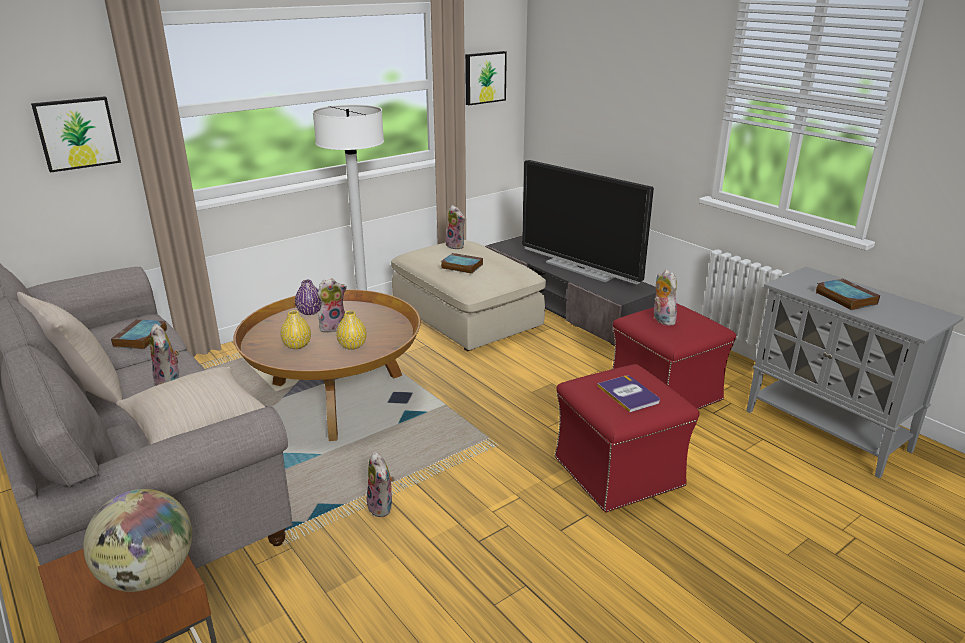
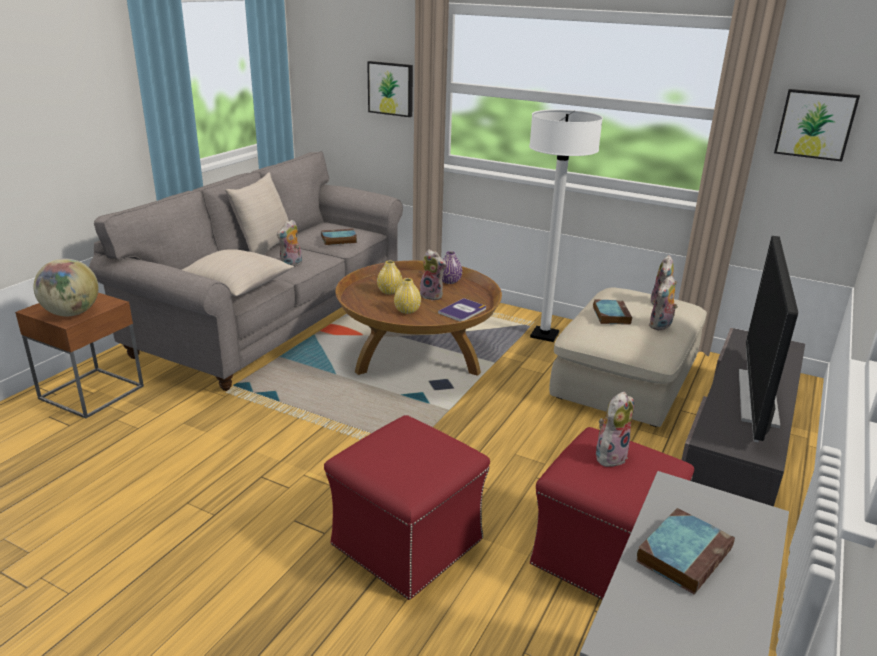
camera: 65 degrees right, 0 degrees up
plush toy [367,452,395,517] -> plush toy moved to [648,276,678,331]
book [597,375,660,412] -> book moved to [438,298,486,321]

